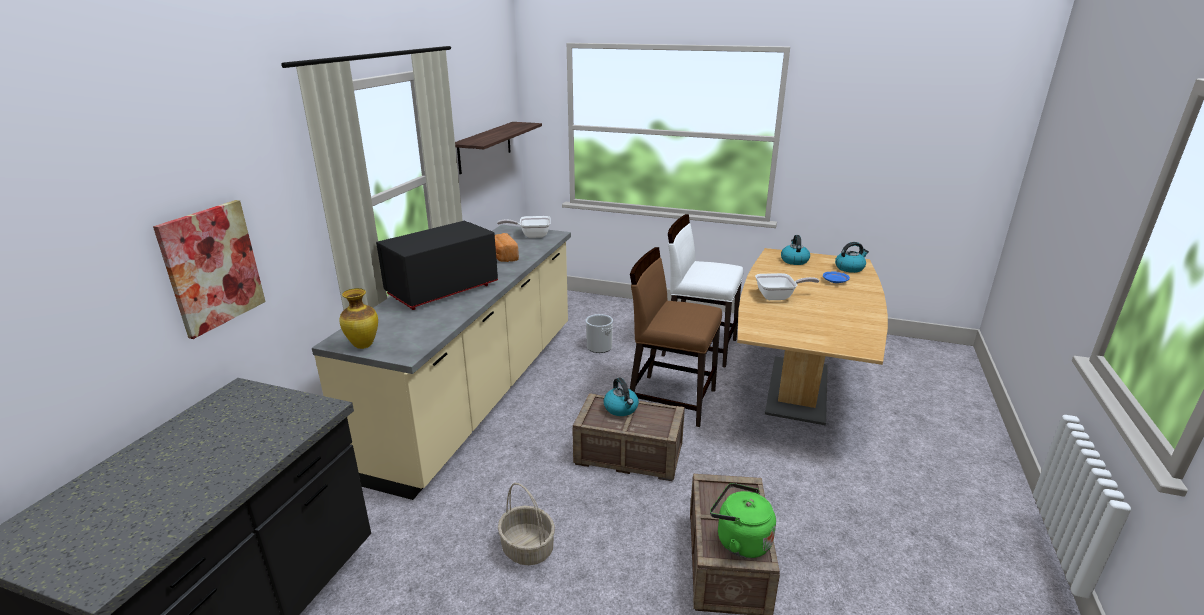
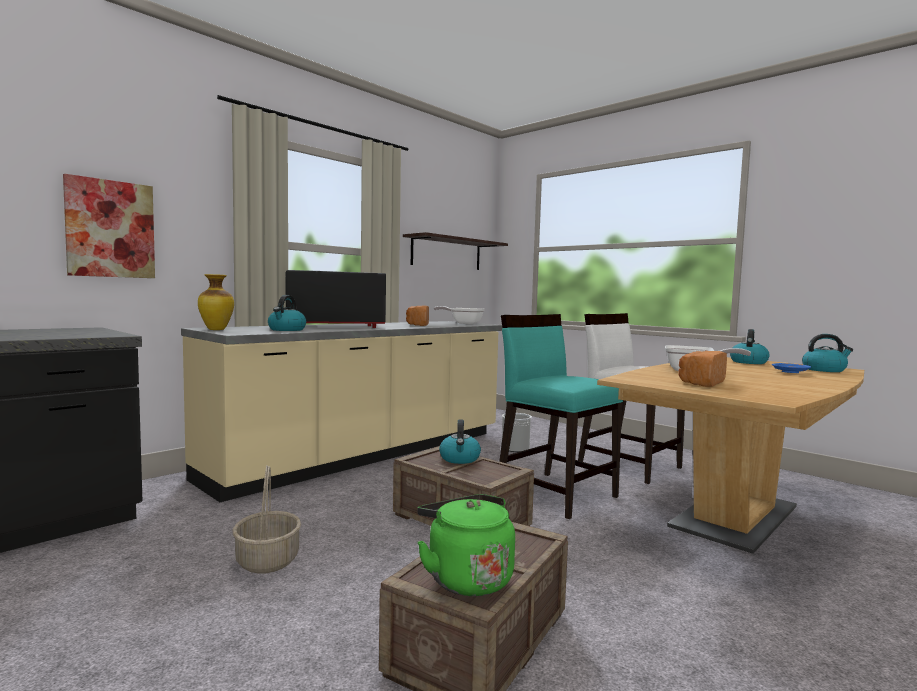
camera: 25 degrees right, 20 degrees down
brown chair [630,247,722,427] -> turquoise chair [499,314,623,519]
none -> kettle [268,295,306,331]
none -> bread [678,351,727,387]

